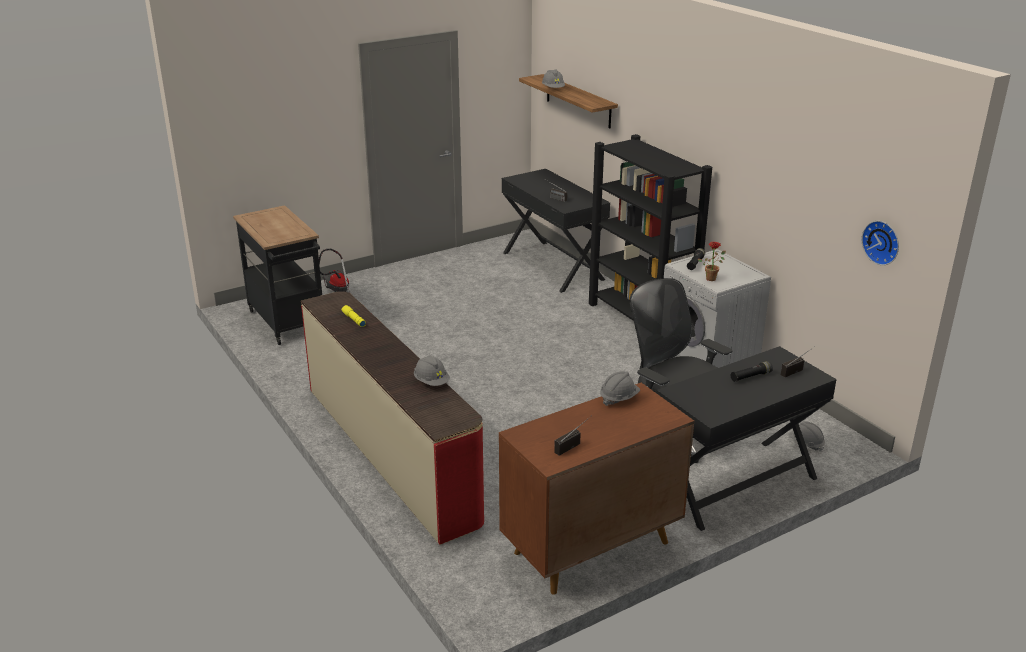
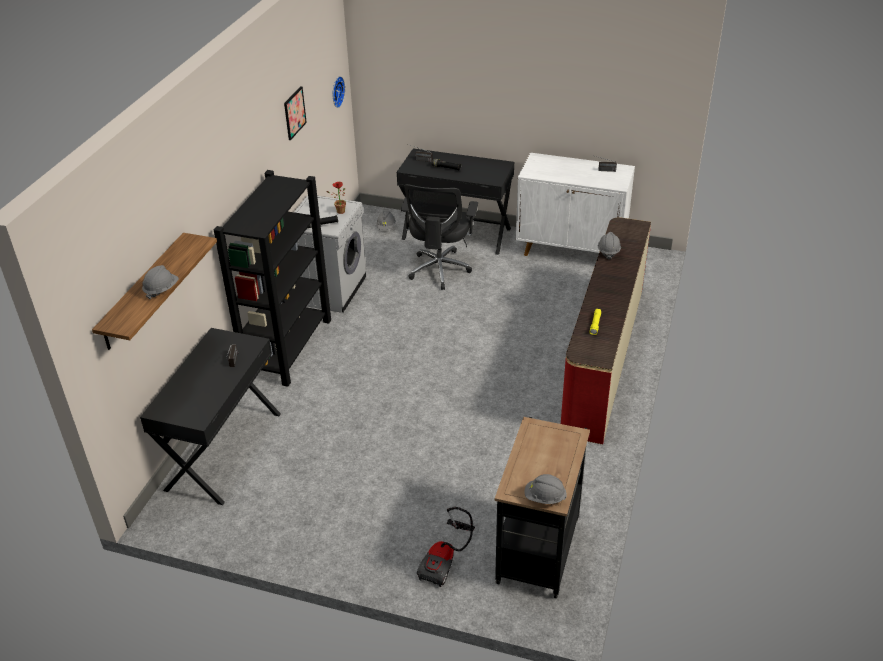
camera: 130 degrees left, 10 degrees up
brown cabinet [499,383,694,595] -> white cabinet [516,153,635,256]
grey hard hat [600,371,640,406] -> grey hard hat moved to [524,474,567,504]
none -> picture [284,86,307,140]

